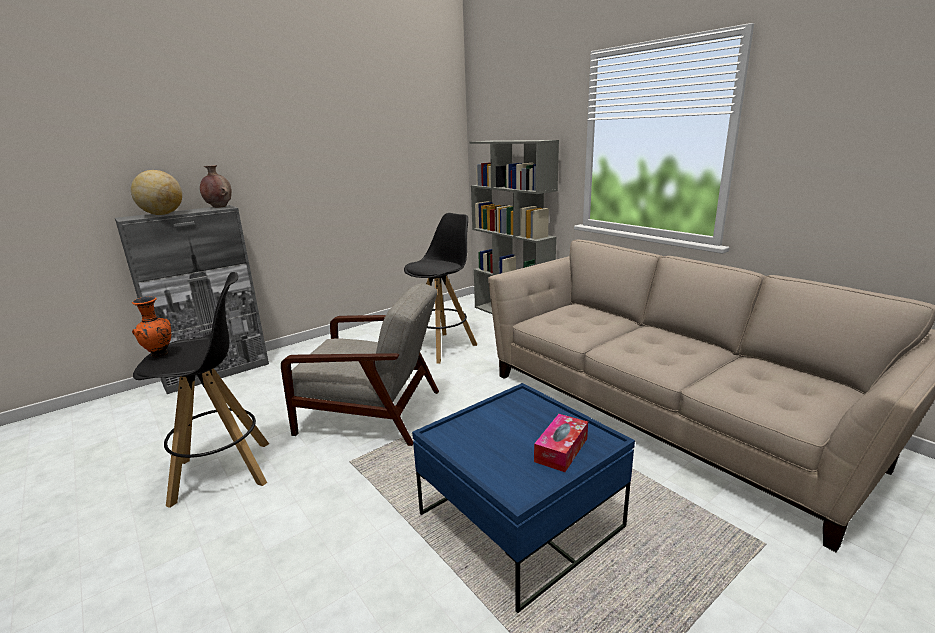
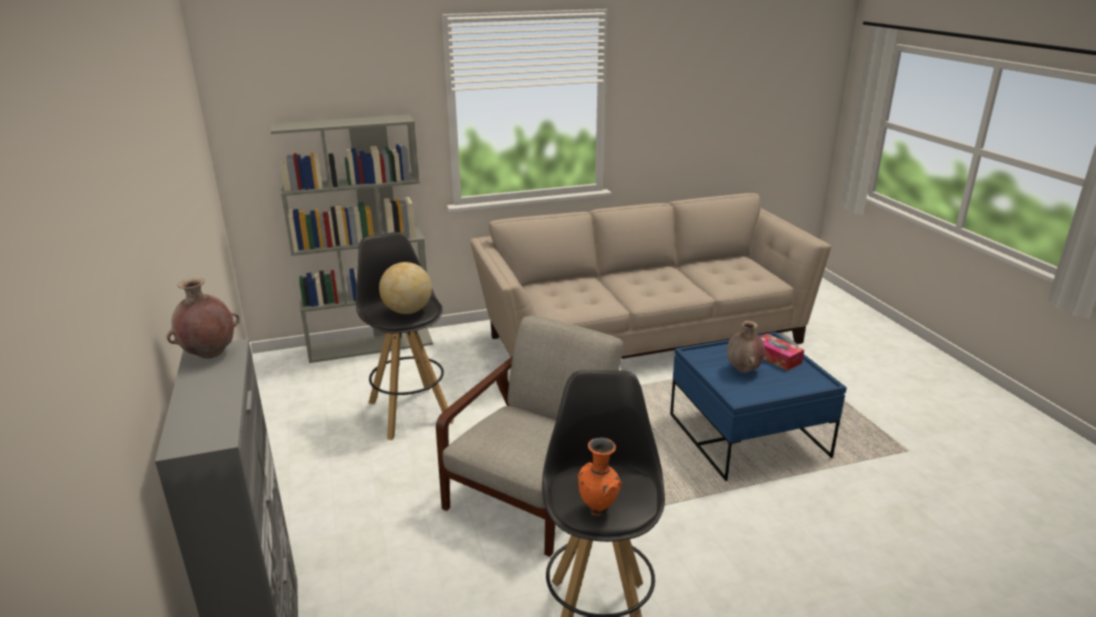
camera: 70 degrees left, 5 degrees up
globe [131,170,182,215] -> globe moved to [379,262,432,314]
none -> brown vase [727,321,765,373]

